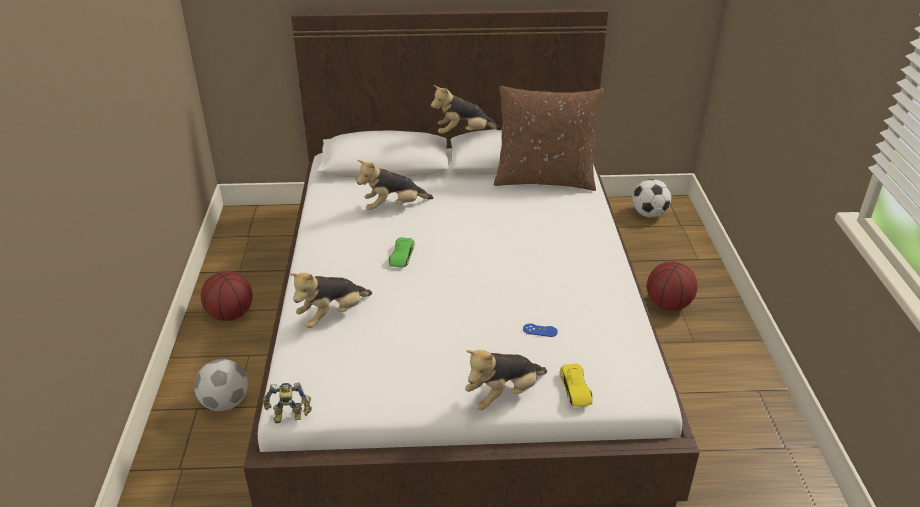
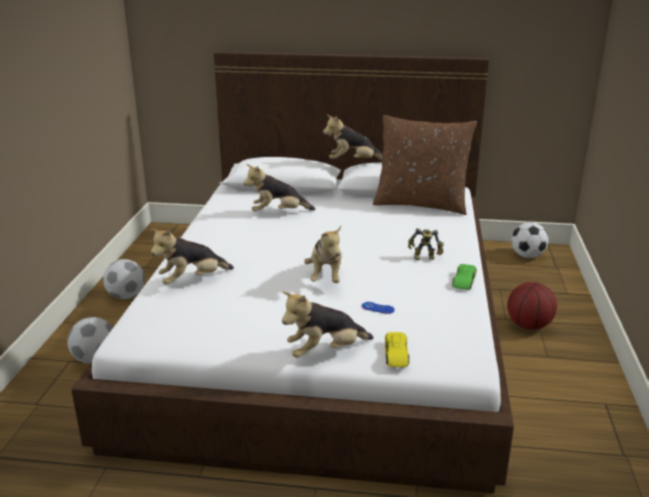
camera: 10 degrees right, 10 degrees down
basketball [201,271,253,321] -> football [103,259,145,299]
toy robot [262,382,312,423] -> toy robot moved to [408,228,444,260]
green toy car [389,237,415,268] -> green toy car moved to [452,264,477,290]
none -> plush toy [304,226,342,283]

